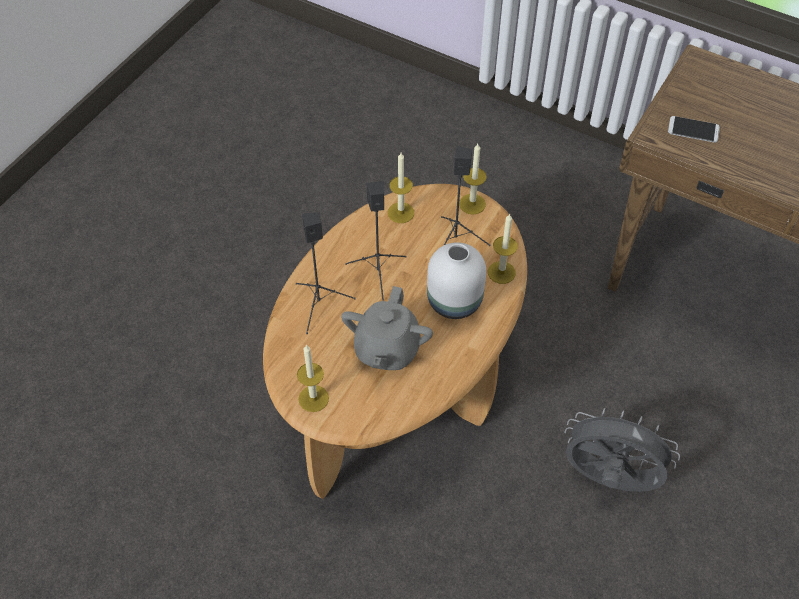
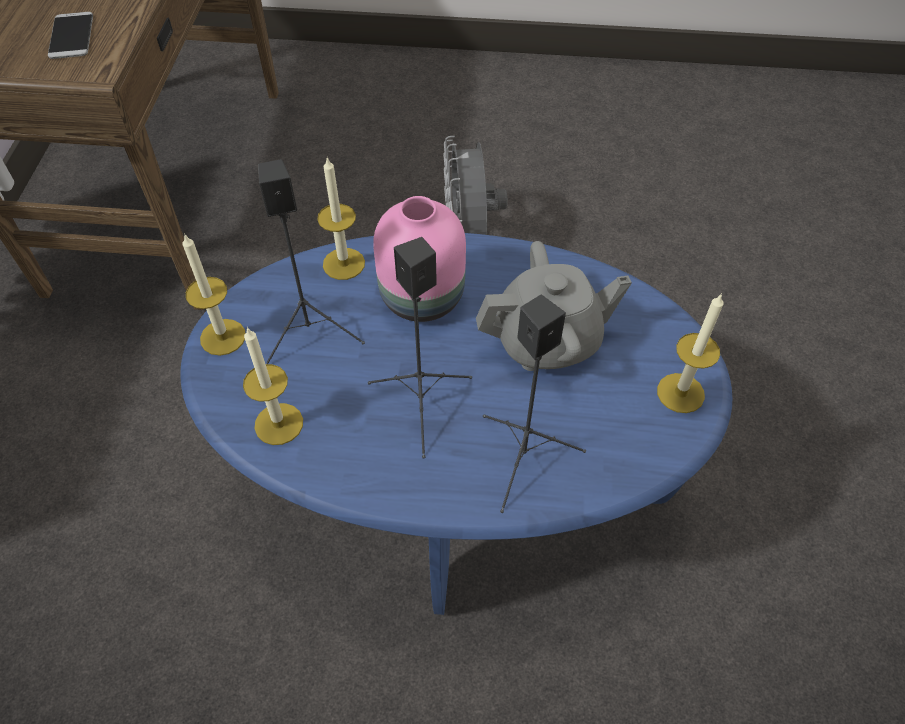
camera: 115 degrees left, 0 degrees up
brown coffee table [263,184,527,499] -> blue coffee table [180,233,732,615]
white vase [427,242,486,319] -> pink vase [373,196,466,322]

